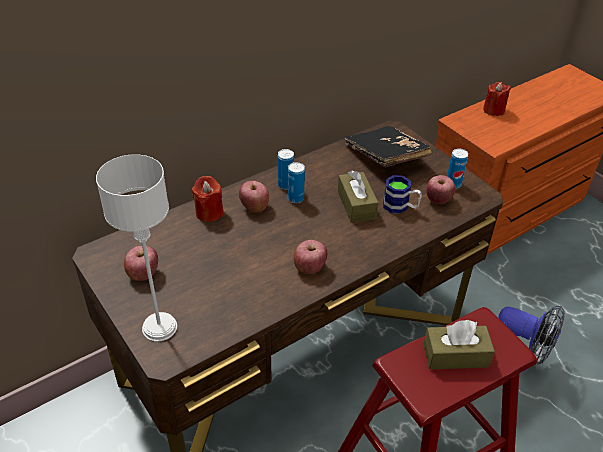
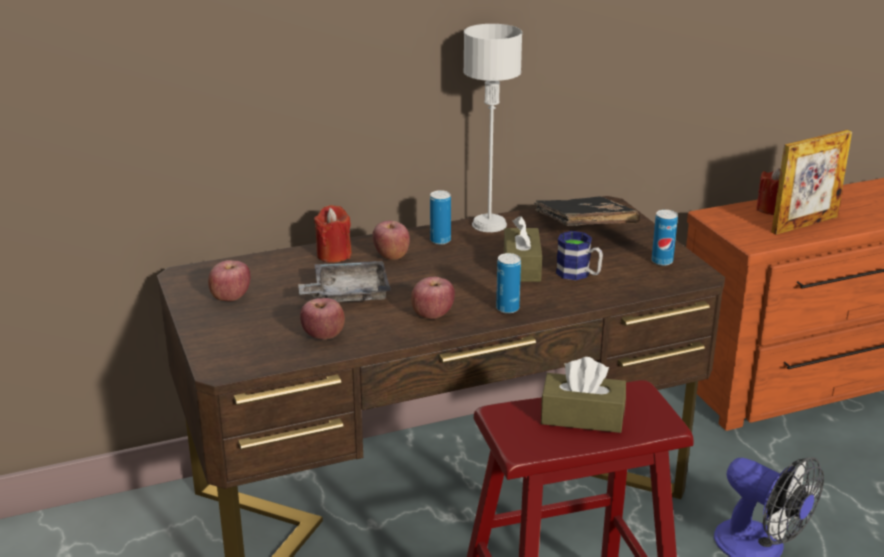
camera: 15 degrees right, 15 degrees down
grey table lamp [96,154,177,342] -> grey table lamp moved to [463,24,522,232]
can [288,162,305,203] -> can moved to [496,253,521,314]
apple [426,175,455,204] -> apple moved to [300,298,345,340]
none -> grey tray [298,261,391,302]
none -> picture frame [771,130,852,235]

